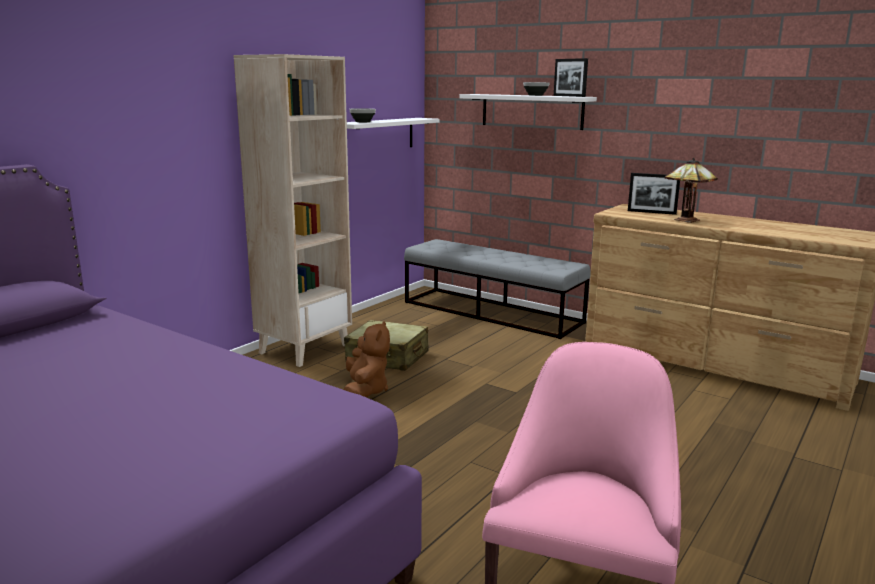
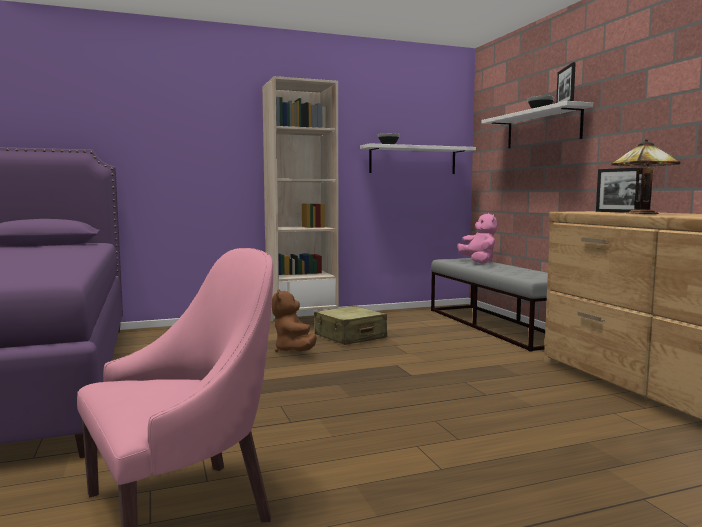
camera: 35 degrees right, 10 degrees down
brown plush toy [344,321,390,398] -> brown plush toy turned 135 degrees clockwise [272,290,317,352]
none -> pink plush toy [457,213,497,264]

